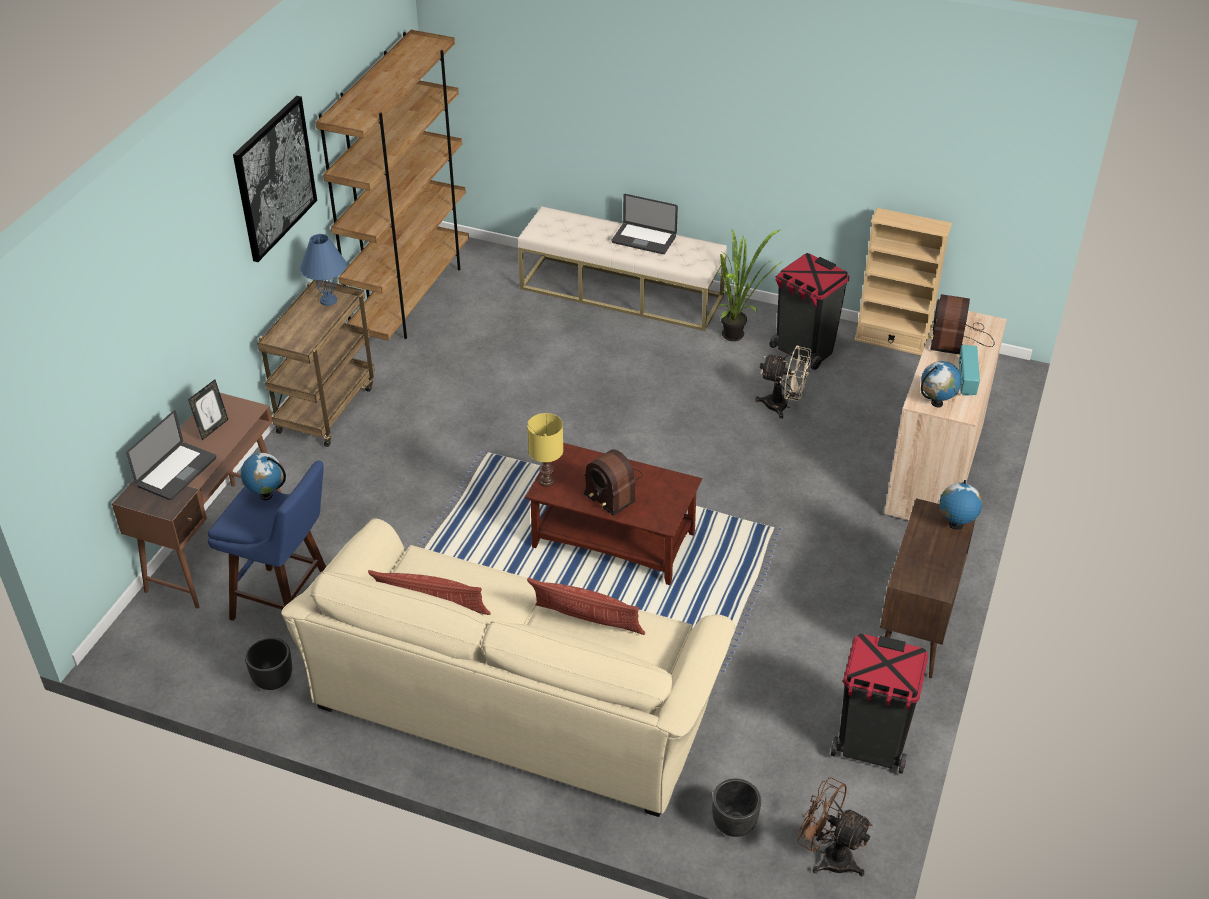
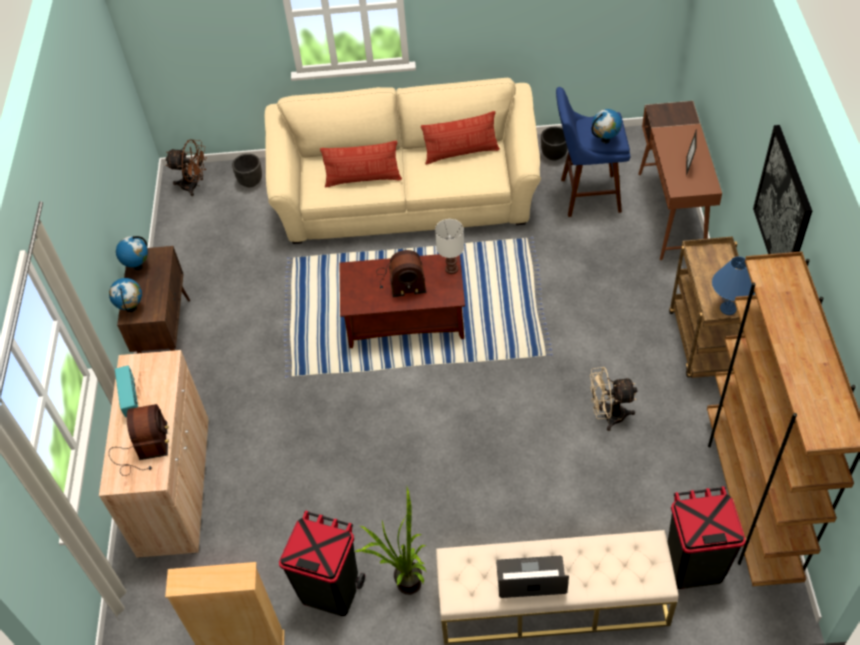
camera: 160 degrees right, 10 degrees up
laptop [127,410,216,500] -> none
yellow table lamp [527,413,563,487] -> white table lamp [435,219,464,274]
radio [584,449,642,516] -> radio turned 150 degrees clockwise [376,250,426,297]
beige fan [755,345,811,419] -> beige fan moved to [590,367,637,431]
black trash can [831,634,928,774] -> black trash can moved to [668,486,746,589]
globe [921,361,962,408] -> globe moved to [116,236,148,270]

